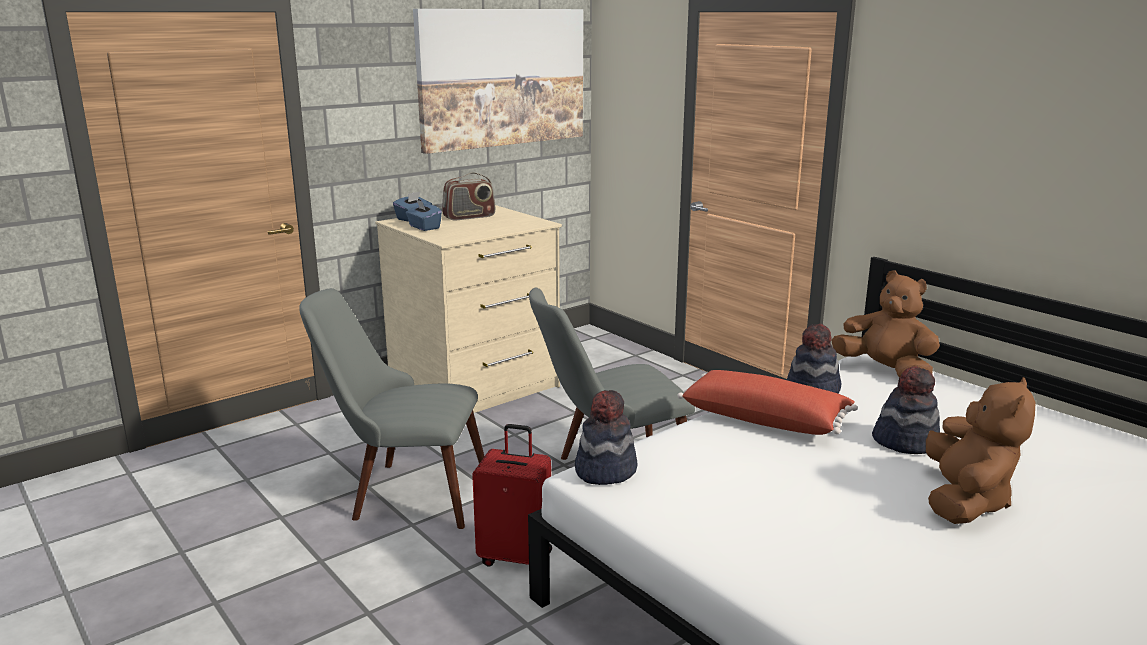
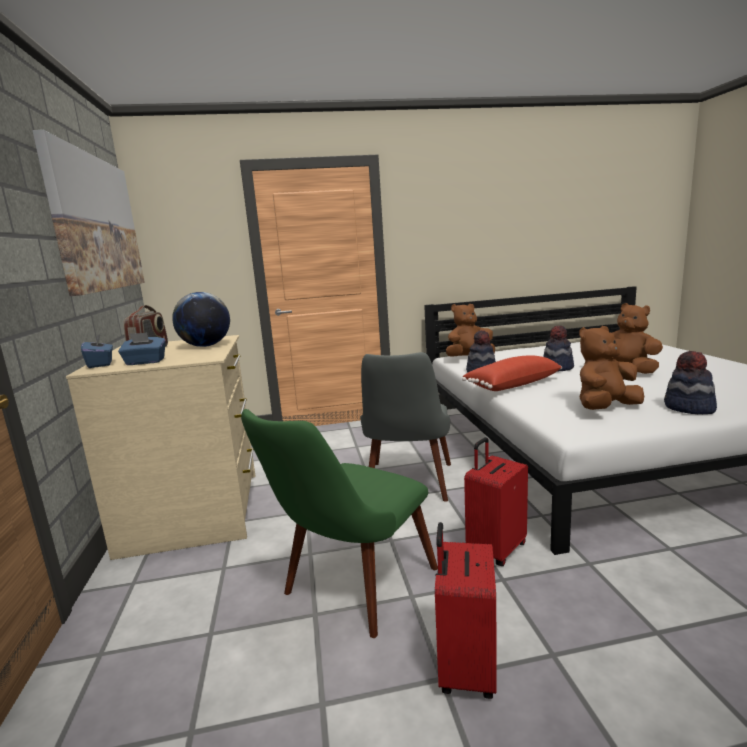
camera: 60 degrees left, 5 degrees down
grey chair [299,288,484,529] -> green chair [241,409,438,638]
hat [575,390,637,485] -> hat moved to [664,351,717,414]
none -> globe [172,292,230,347]
none -> red suitcase [435,522,497,699]
none -> brown plush toy [579,326,644,410]

